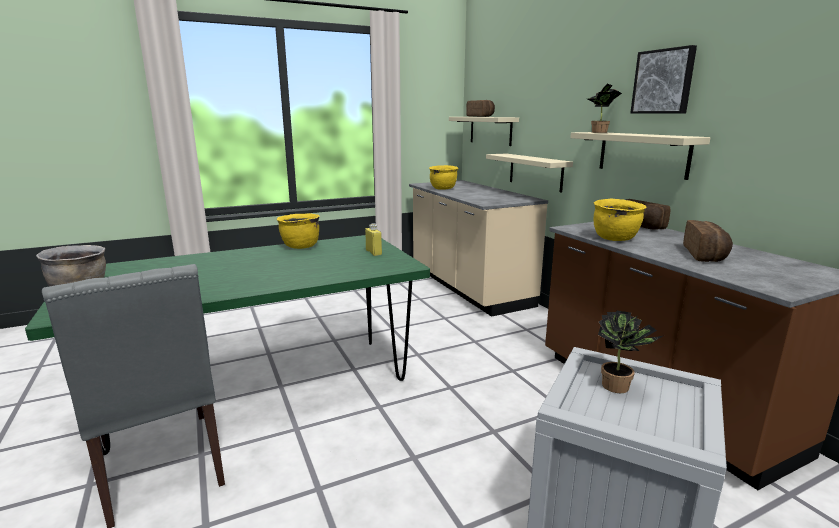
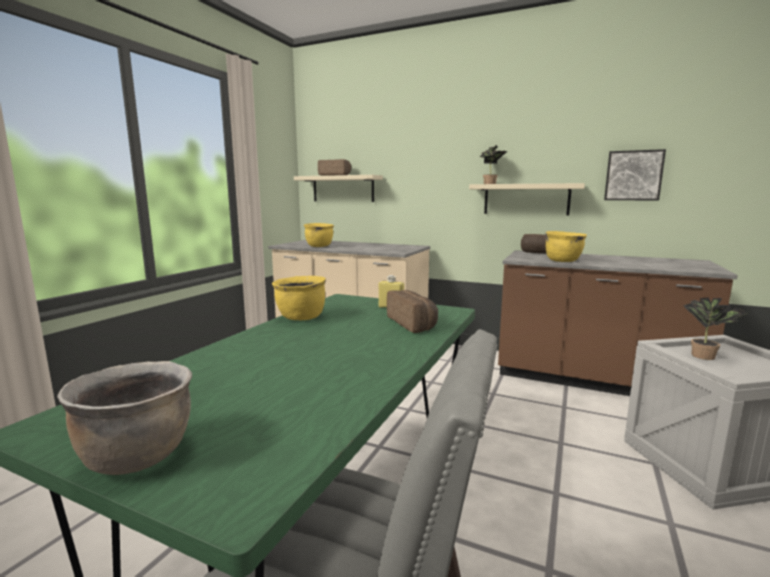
camera: 40 degrees left, 5 degrees down
beige shelf [486,154,573,193] -> none
picture [630,45,697,113] -> picture moved to [604,149,666,200]
bread [683,220,733,262] -> bread moved to [387,290,438,333]

